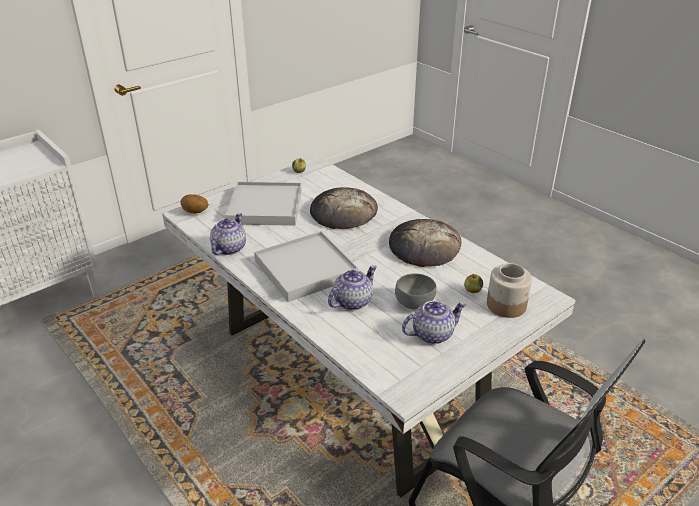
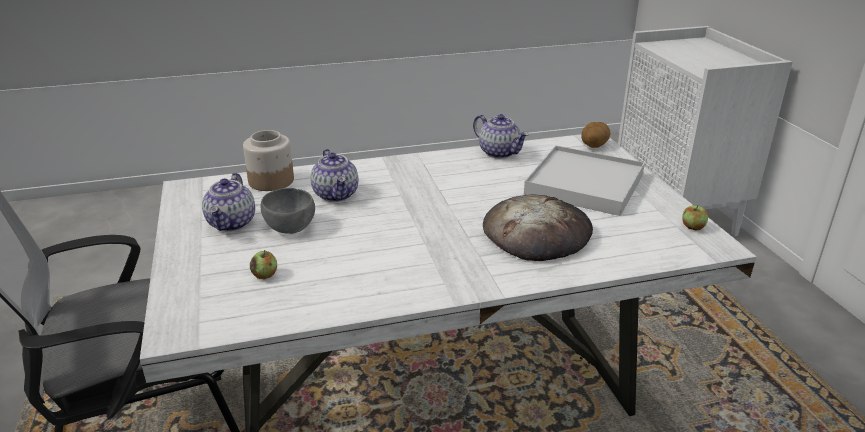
camera: 115 degrees right, 5 degrees down
white tray [254,231,358,302] -> none
bread [389,219,461,267] -> none
jar [487,263,532,318] -> jar moved to [243,130,294,191]

